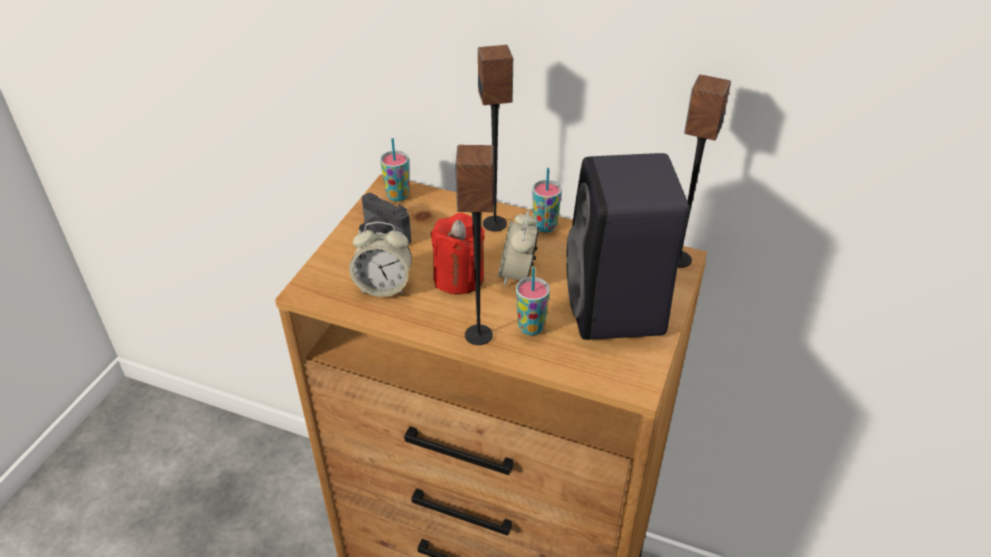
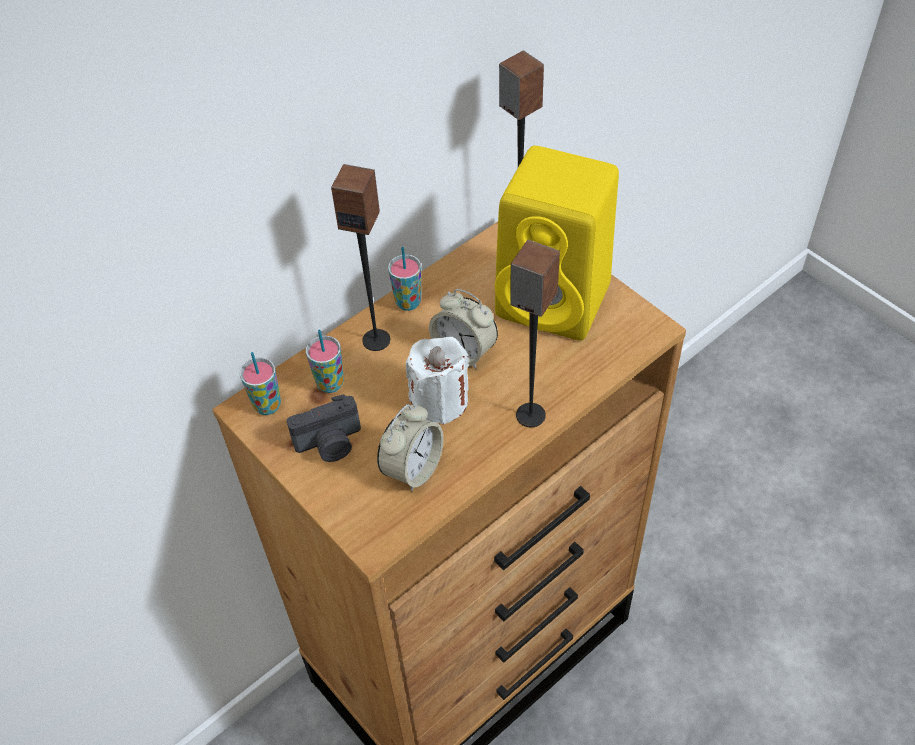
camera: 60 degrees left, 10 degrees up
red candle [431,213,485,294] -> white candle [406,337,469,425]
cup [516,267,550,335] -> cup moved to [306,330,344,393]
black speaker [566,153,689,340] -> yellow speaker [495,146,619,341]

